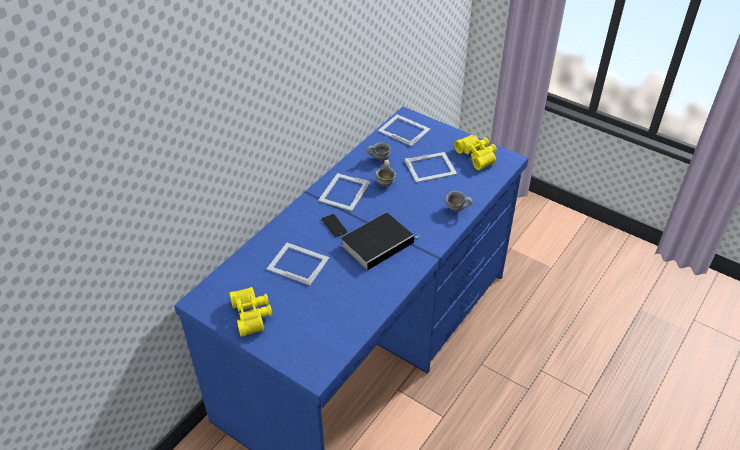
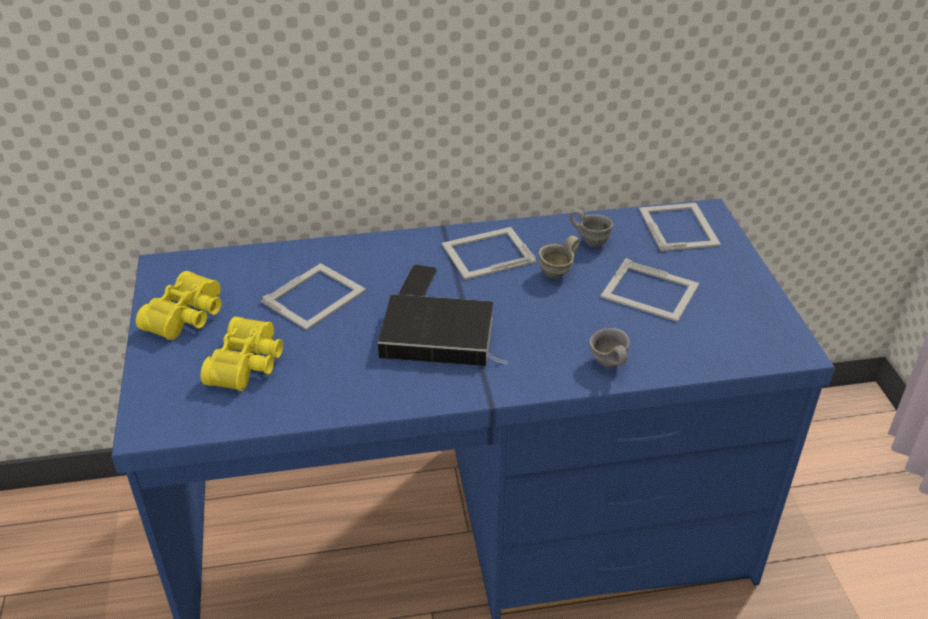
camera: 45 degrees right, 5 degrees down
picture frame [267,243,329,286] -> picture frame turned 60 degrees clockwise [261,263,366,330]
yellow binoculars [454,135,497,170] -> yellow binoculars moved to [201,317,283,391]

